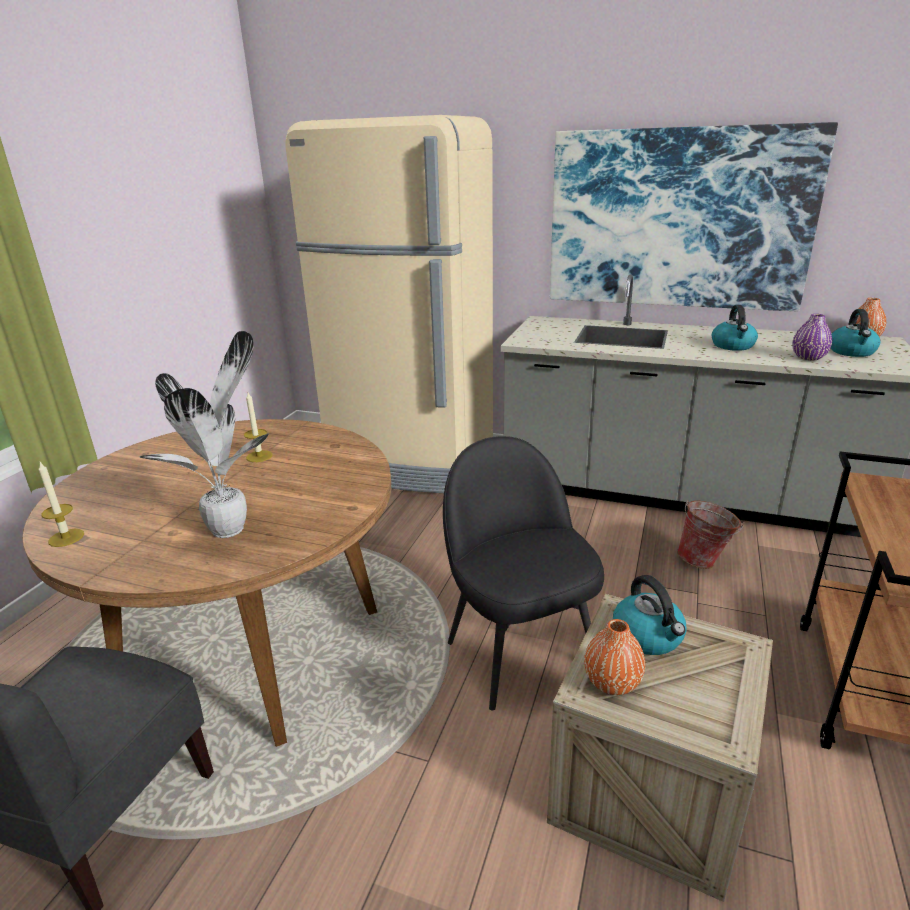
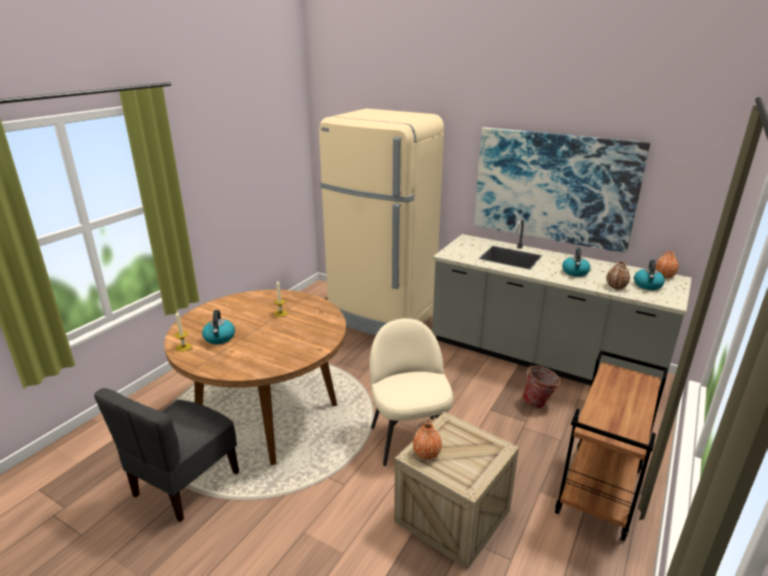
camera: 10 degrees right, 0 degrees up
potted plant [139,331,269,538] -> none
black chair [443,436,604,710] -> beige chair [370,318,453,466]
kettle [613,575,686,655] -> kettle moved to [202,310,235,344]
purple vase [792,314,832,361] -> brown vase [606,261,630,289]

